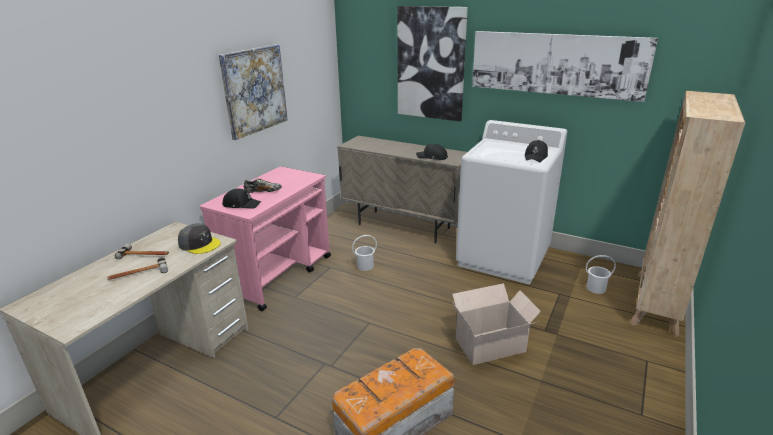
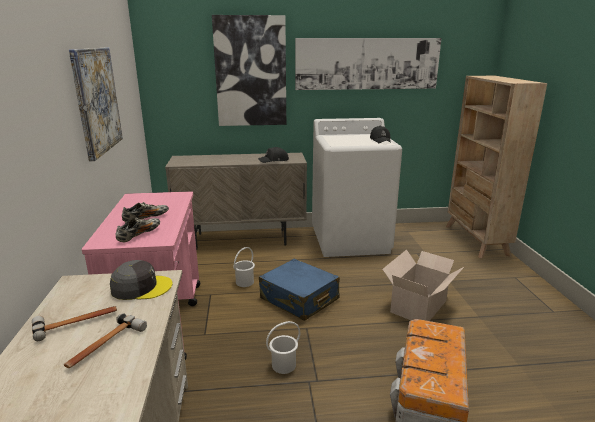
camera: 35 degrees left, 5 degrees down
black cap [222,188,261,209] -> shoe [115,217,160,242]
white bucket [586,255,616,294] -> white bucket moved to [266,321,301,374]
none -> blue suitcase [259,259,340,321]

